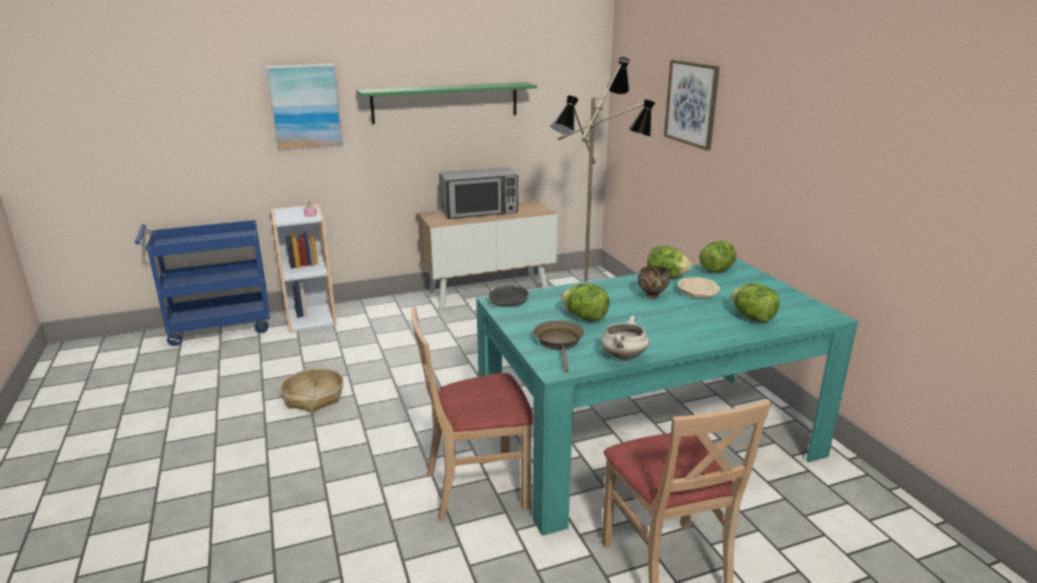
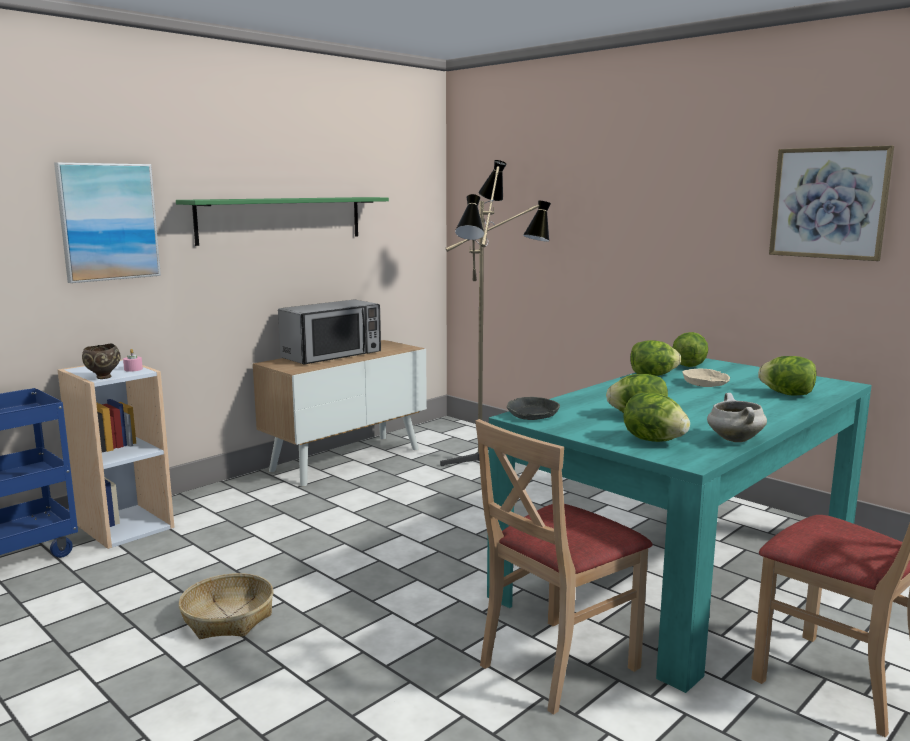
camera: 25 degrees left, 10 degrees down
brown frying pan [534,320,584,372] -> lettuce [623,393,690,442]
brown bowl [638,266,670,299] -> brown bowl moved to [82,344,121,379]
picture [664,60,720,150] -> picture moved to [769,146,894,261]

